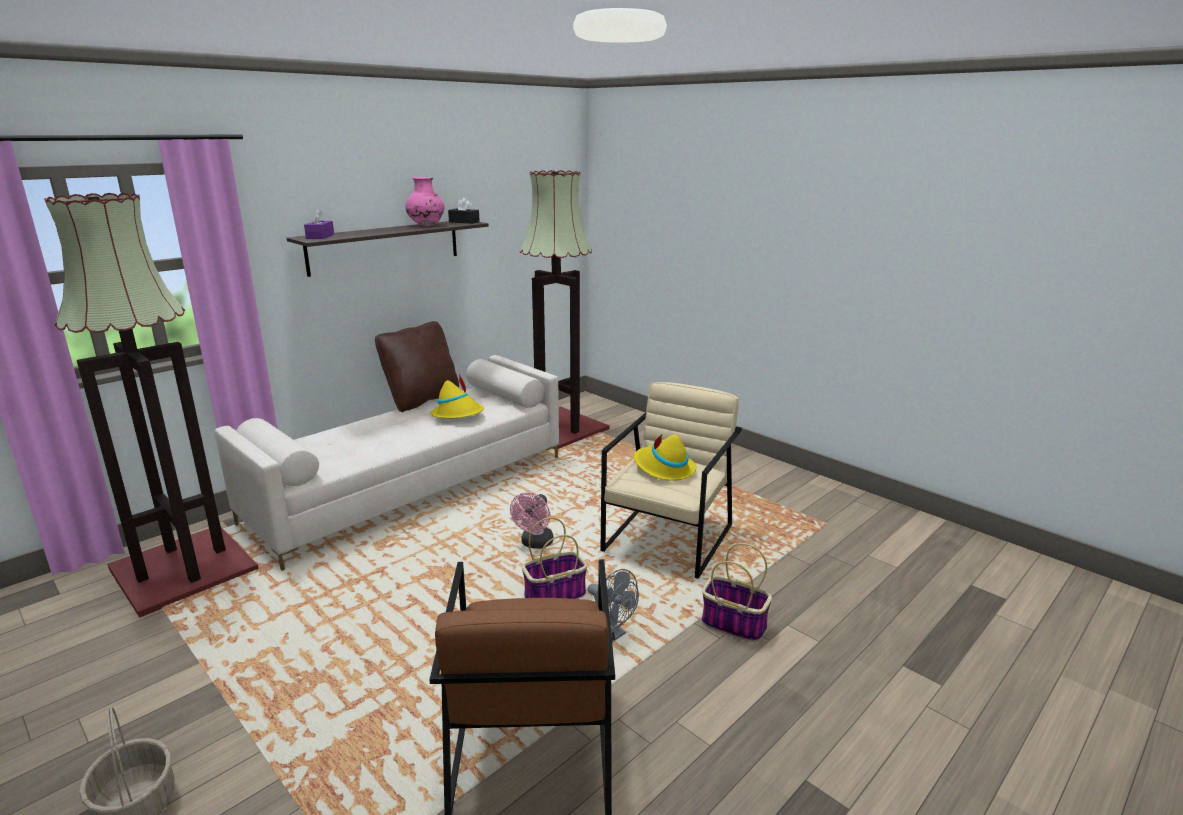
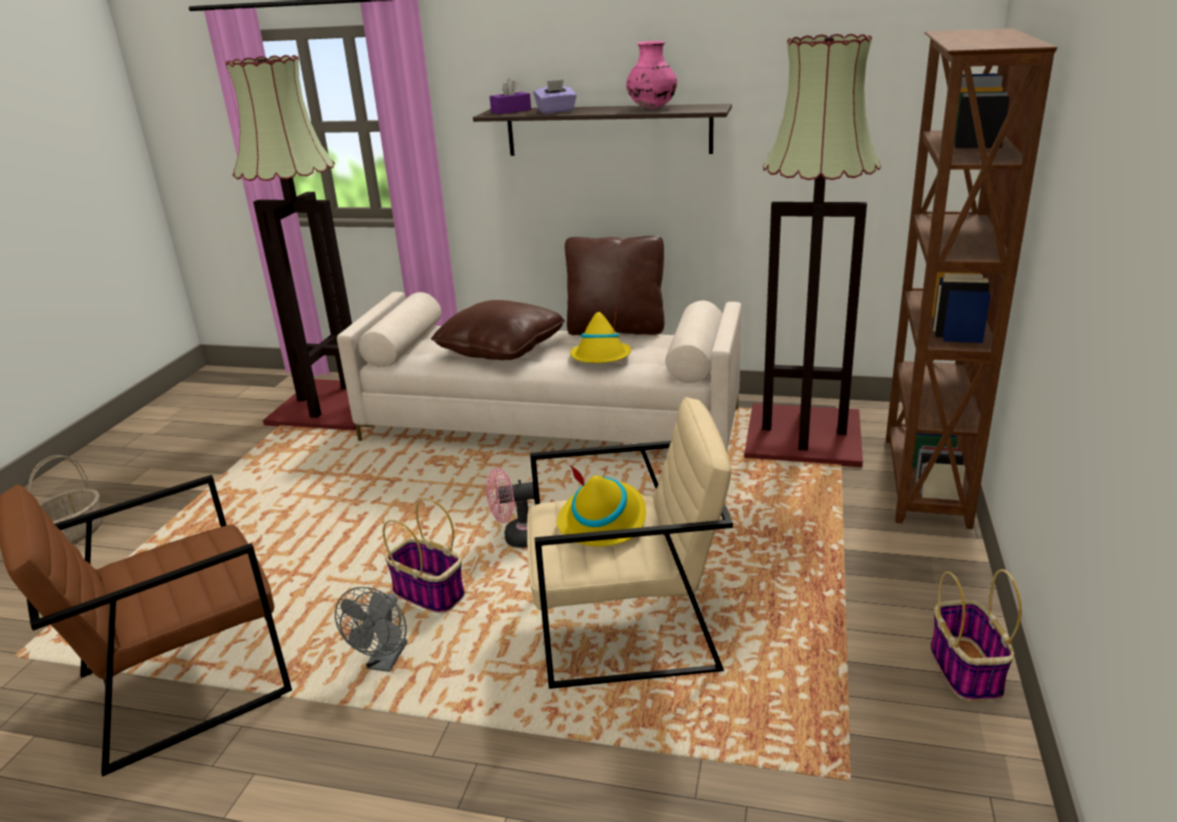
camera: 60 degrees right, 5 degrees up
black tissue box [448,198,480,224] -> none
basket [702,543,772,642] -> basket moved to [930,569,1022,701]
none -> brown pillow [431,300,565,360]
none -> purple tissue box [534,80,577,114]
none -> brown bookcase [886,28,1057,529]

